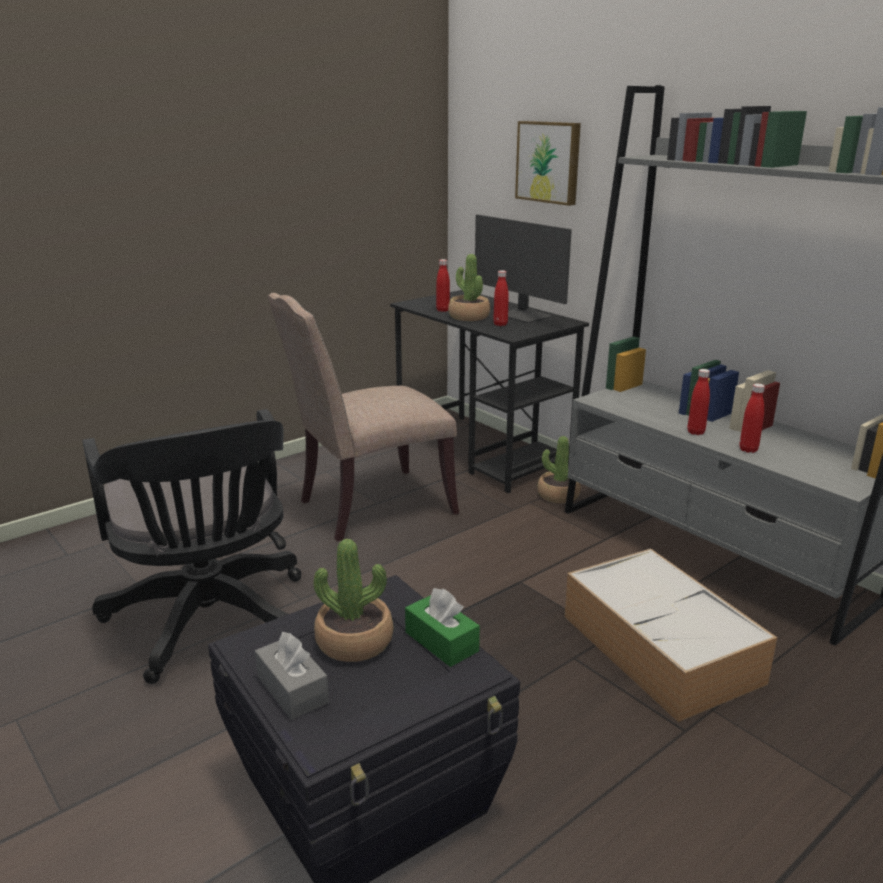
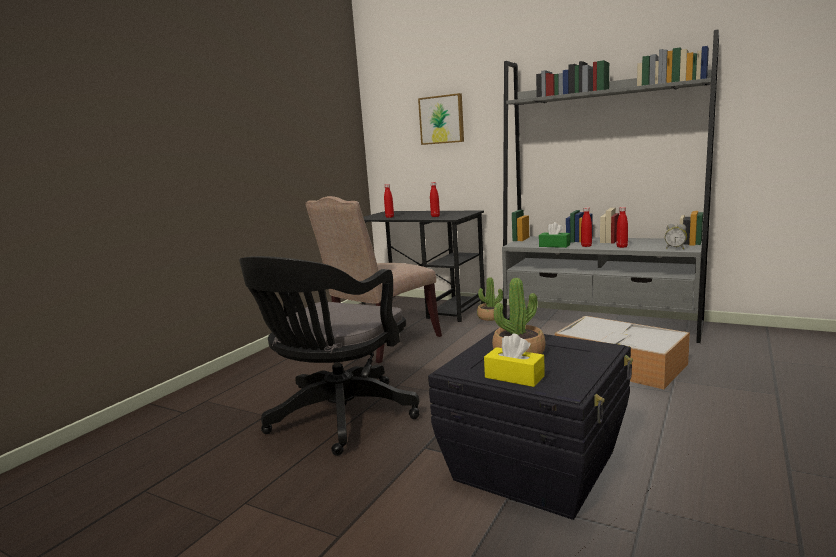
camera: 20 degrees left, 10 degrees down
black office chair [82,409,301,684] -> black office chair turned 75 degrees clockwise [239,256,420,456]
grey tissue box [255,632,329,720] -> yellow tissue box [484,334,545,387]
green tissue box [405,588,480,667] -> green tissue box moved to [539,222,570,248]
potted plant [448,254,490,321] -> none
monitor [475,214,572,323] -> none
none -> alarm clock [665,224,687,249]

